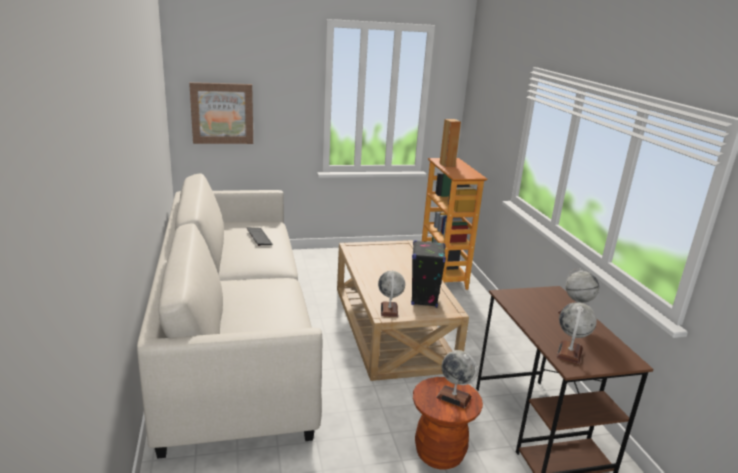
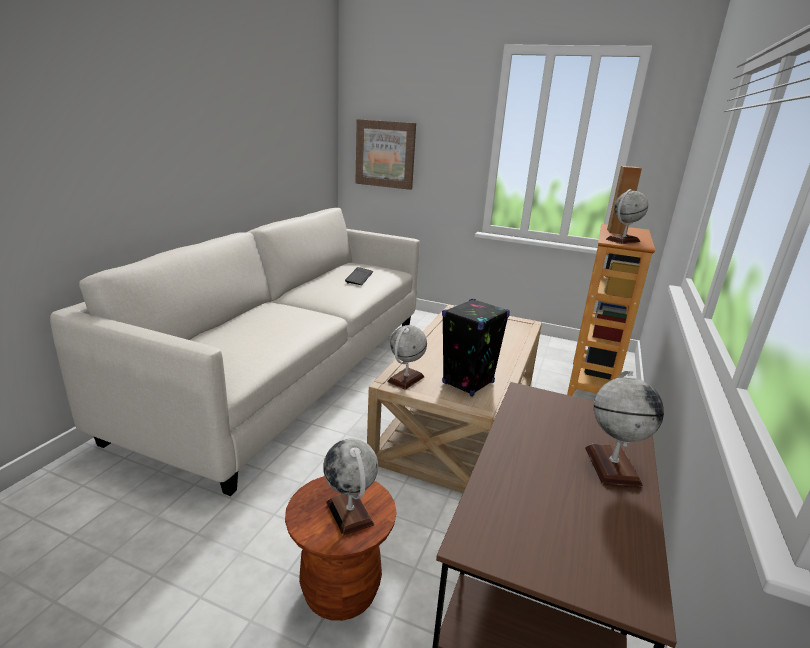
camera: 35 degrees right, 0 degrees up
globe [556,302,597,364] -> globe moved to [606,189,648,244]

